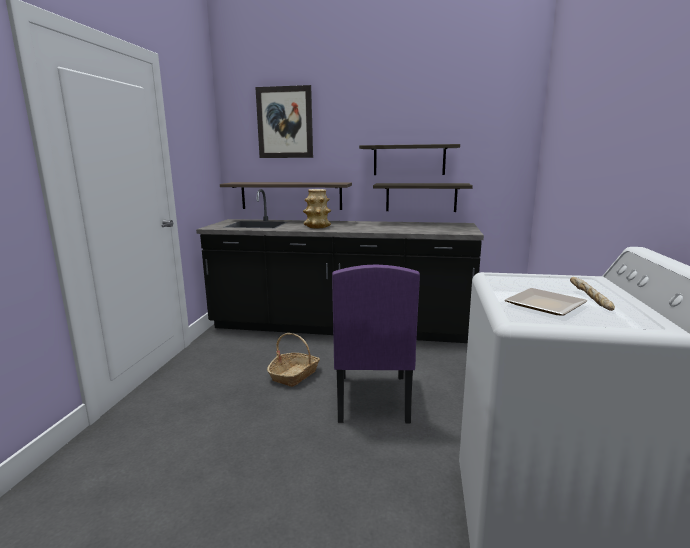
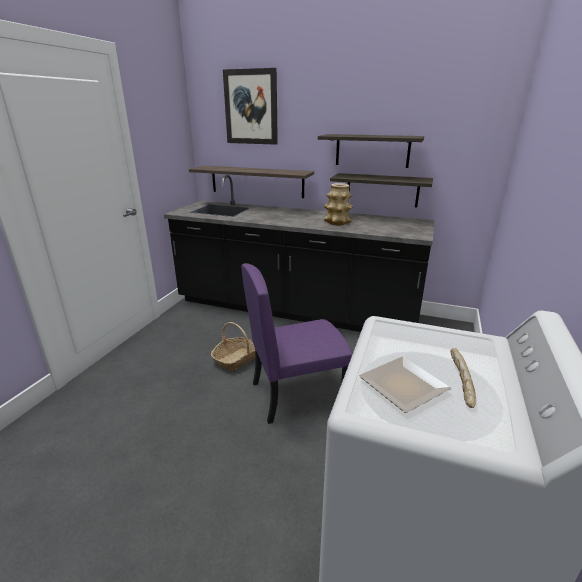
camera: 10 degrees right, 10 degrees up
vase [303,189,331,228] -> vase moved to [324,183,353,225]
purple chair [332,264,420,423] -> purple chair turned 60 degrees clockwise [241,263,353,424]

